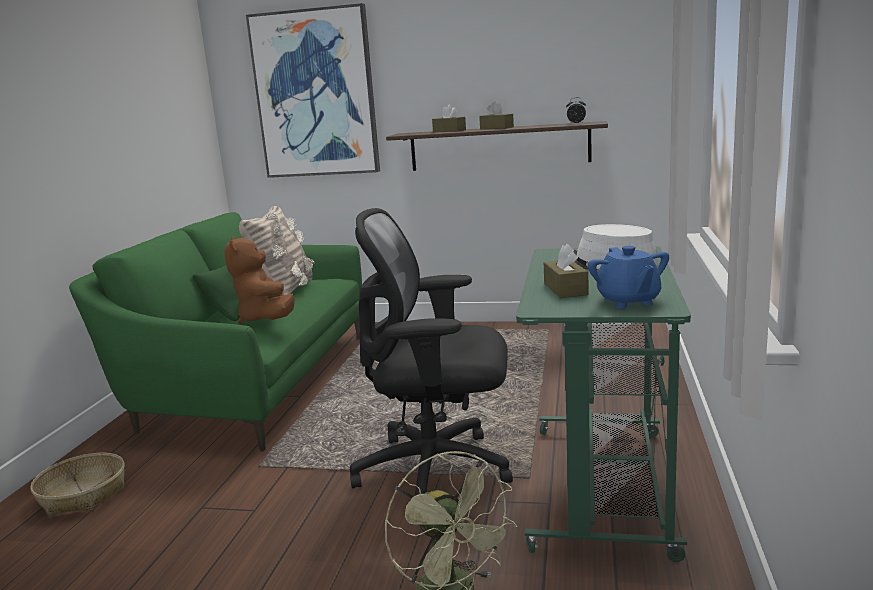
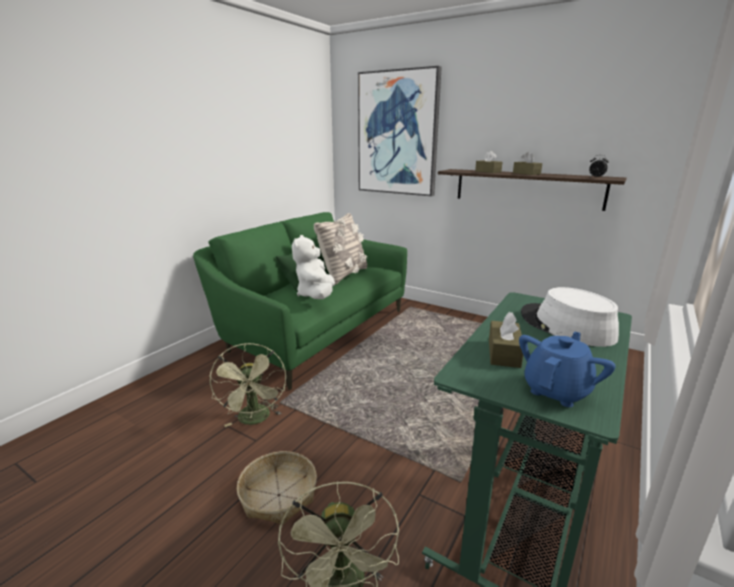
camera: 20 degrees right, 5 degrees up
basket [30,453,125,516] -> basket moved to [237,451,317,525]
brown plush toy [225,237,295,324] -> white plush toy [292,235,335,299]
black office chair [350,208,513,496] -> none
blue teapot [588,246,669,309] -> blue teapot turned 150 degrees counterclockwise [519,332,616,407]
none -> green fan [209,343,286,427]

